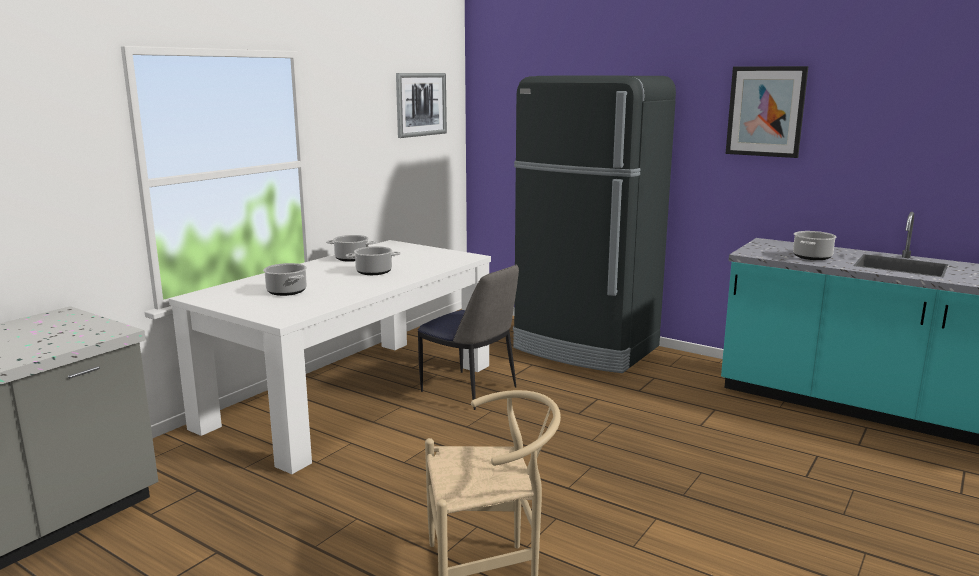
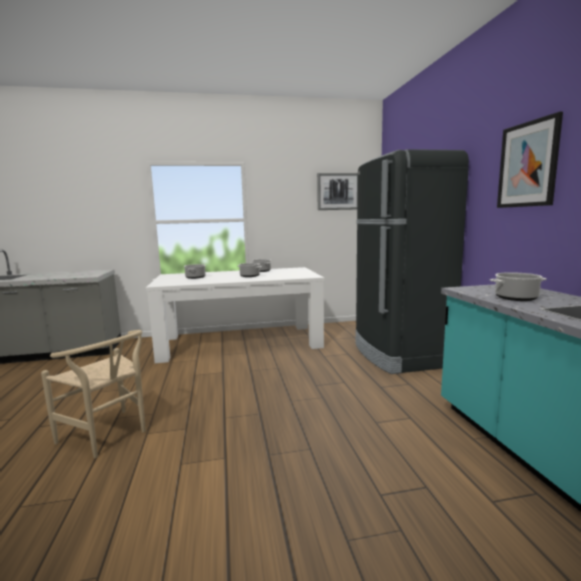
camera: 45 degrees right, 5 degrees down
chair [418,265,519,410] -> none

